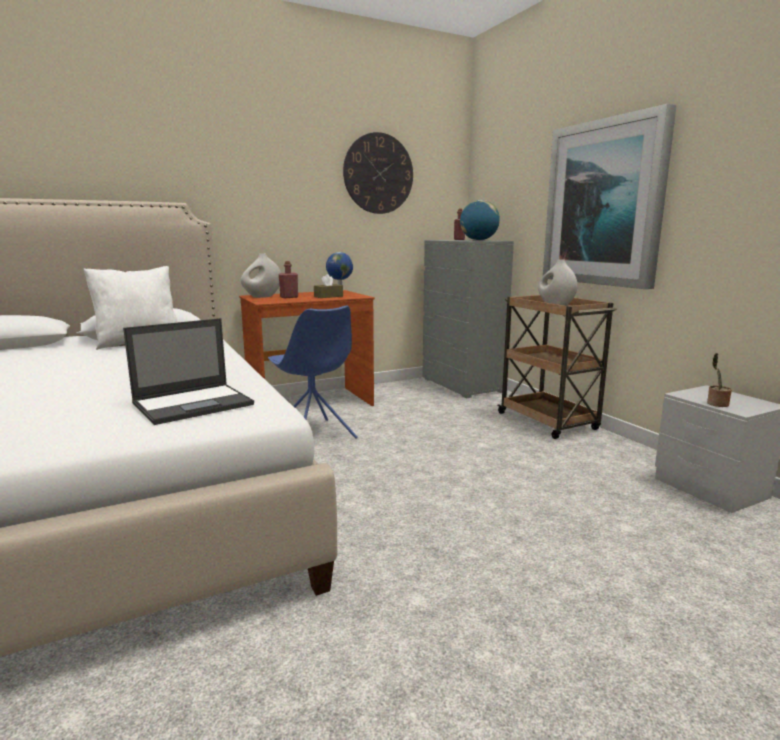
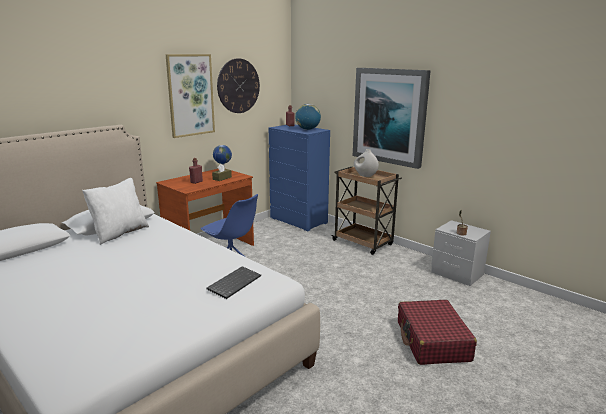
camera: 20 degrees left, 5 degrees up
laptop [123,318,254,425] -> keyboard [206,266,261,299]
white vase [241,253,281,298] -> none
grey dresser [422,240,514,398] -> blue dresser [268,124,330,231]
none -> picture [166,54,215,138]
none -> red suitcase [398,300,477,365]

